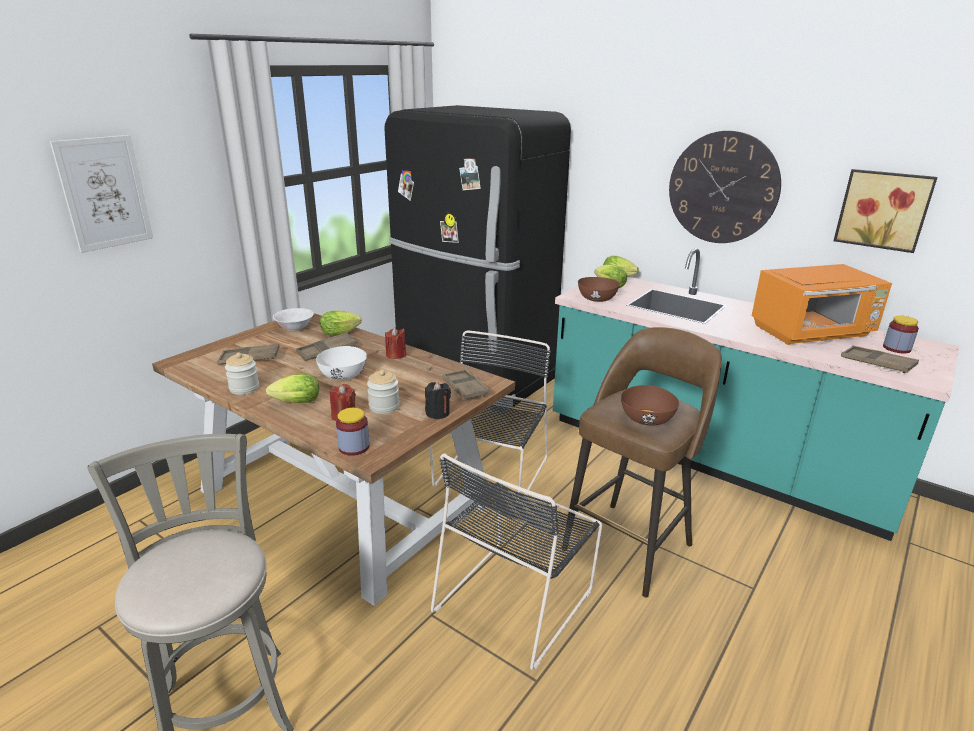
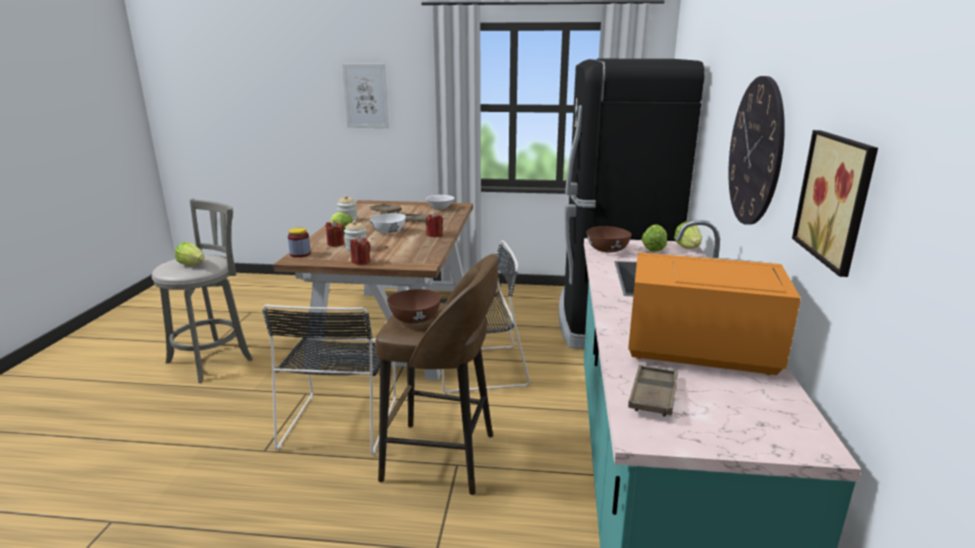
camera: 60 degrees right, 5 degrees down
lettuce [320,310,361,336] -> lettuce moved to [175,242,205,266]
black candle [425,382,451,419] -> red candle [350,237,371,265]
black chair [431,454,602,670] -> black chair turned 90 degrees counterclockwise [262,304,396,455]
brown tray [442,369,489,400] -> none
orange microwave [752,264,892,345] -> orange microwave turned 150 degrees clockwise [628,252,801,375]
jar [883,316,919,354] -> none

